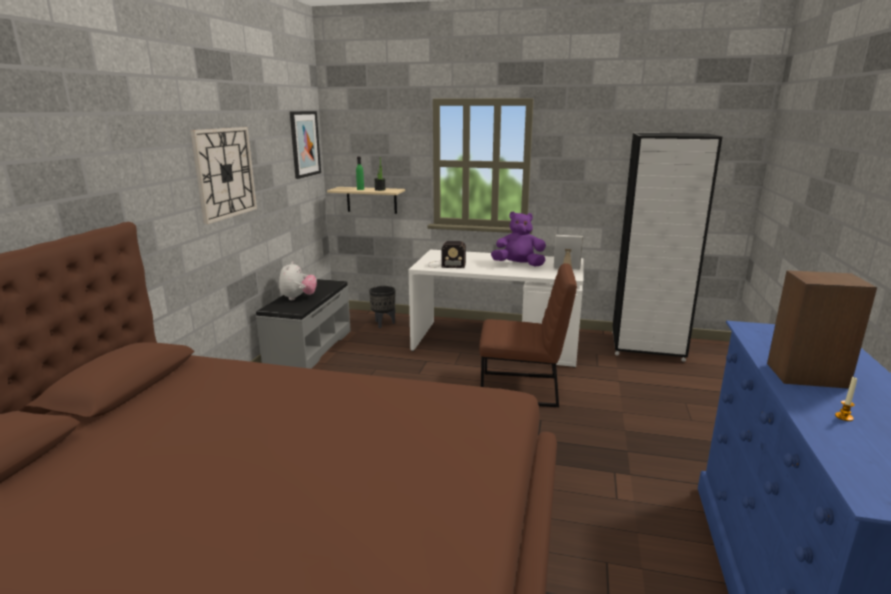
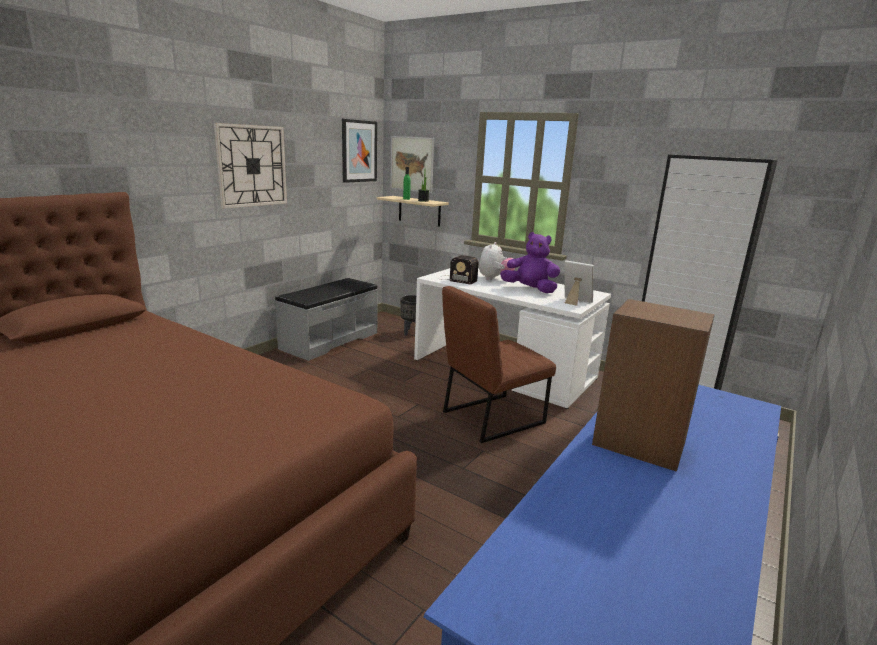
camera: 20 degrees right, 0 degrees up
plush toy [279,261,317,300] -> plush toy moved to [479,242,515,280]
brown chair [479,263,577,407] -> brown chair turned 120 degrees clockwise [442,286,556,443]
candle [835,377,857,421] -> none
none -> picture [390,136,434,193]

